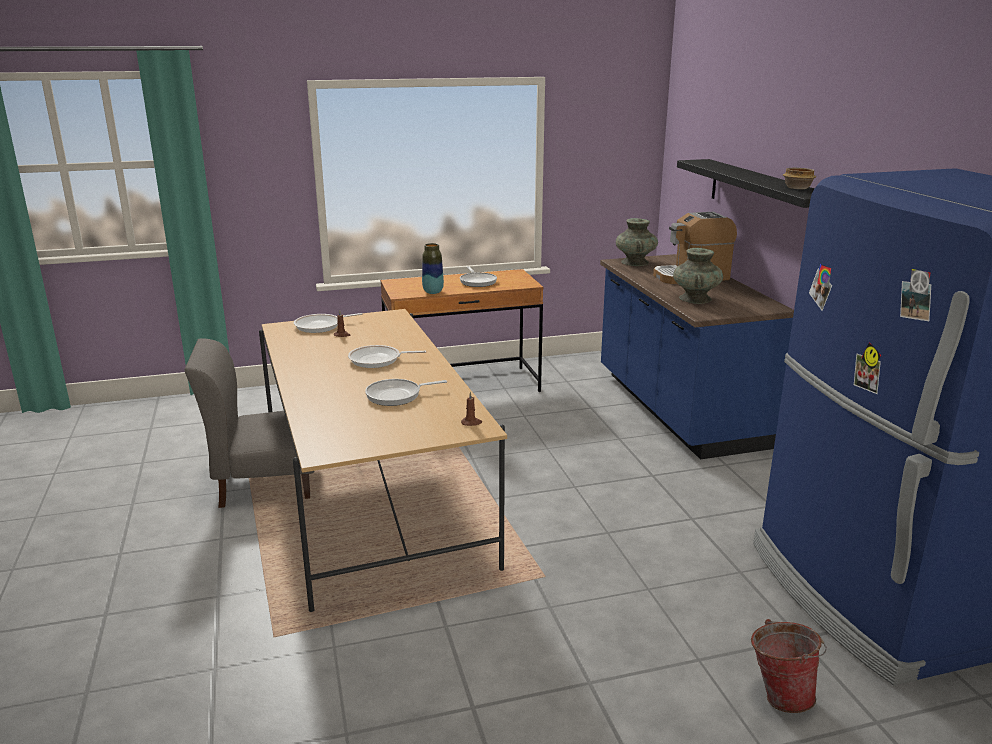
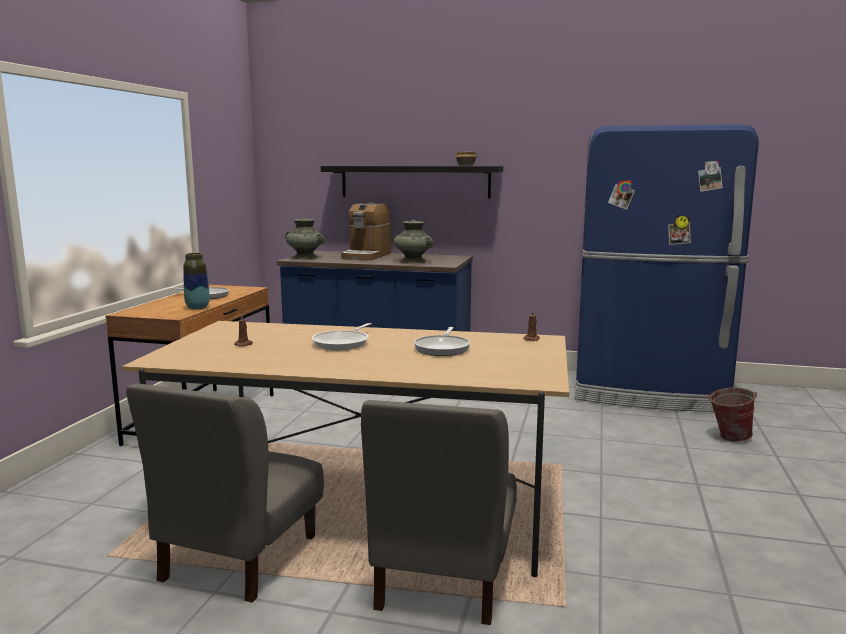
camera: 60 degrees left, 10 degrees down
frying pan [294,313,363,333] -> none
none -> grey chair [361,400,517,625]

